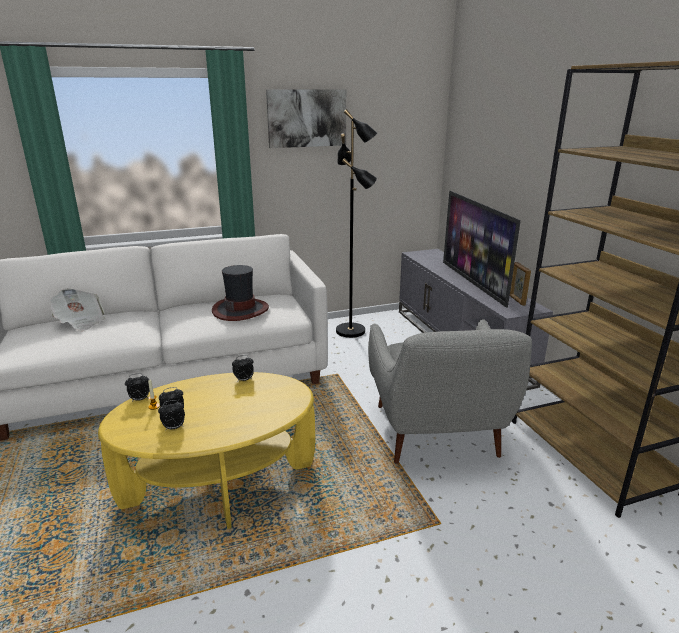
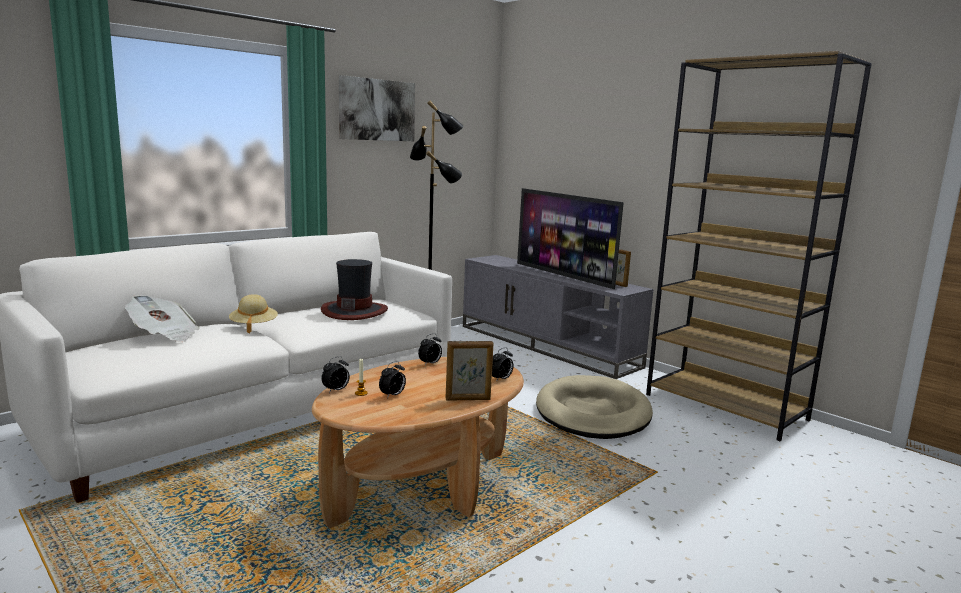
camera: 25 degrees left, 10 degrees down
yellow coffee table [98,372,315,529] -> brown coffee table [312,357,524,528]
alarm clock [158,400,185,430] -> alarm clock moved to [492,348,513,382]
grey armchair [368,319,532,464] -> beige dog bed [536,375,653,439]
none -> beige hat [229,294,278,333]
none -> picture frame [446,341,493,401]

